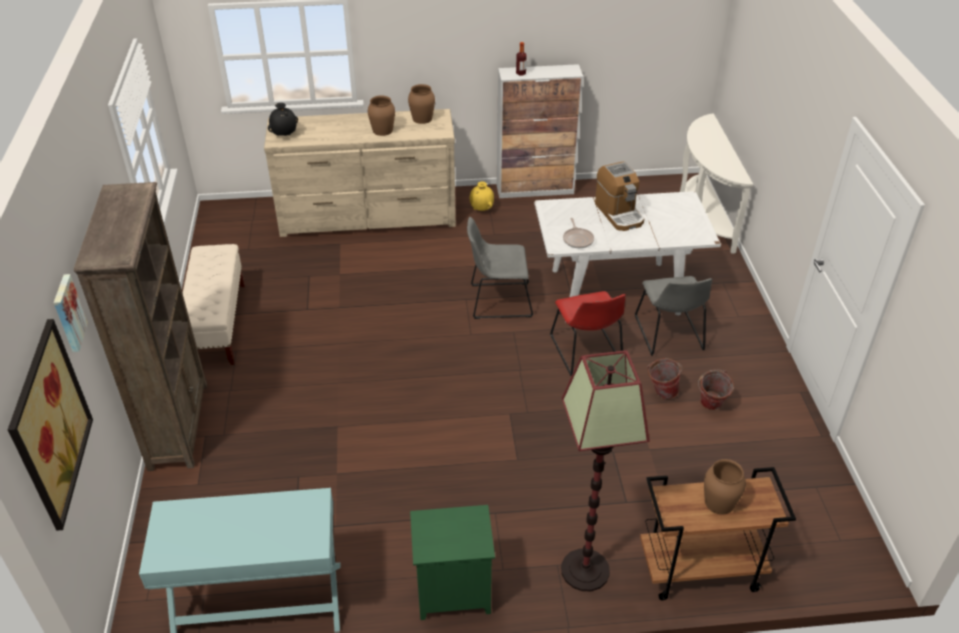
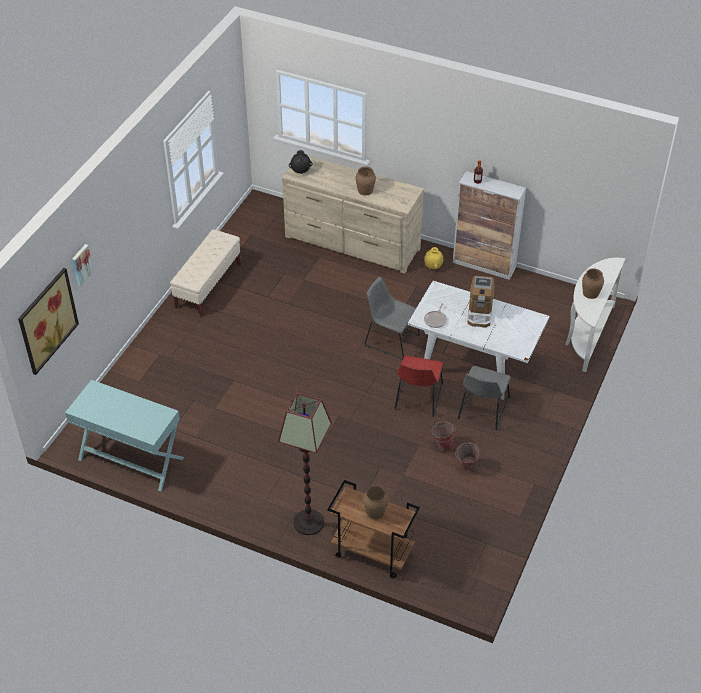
camera: 30 degrees right, 5 degrees up
brown bookcase [74,182,207,471] -> none
brown vase [408,84,435,124] -> brown vase moved to [582,268,604,299]
green nightstand [410,505,495,620] -> none

